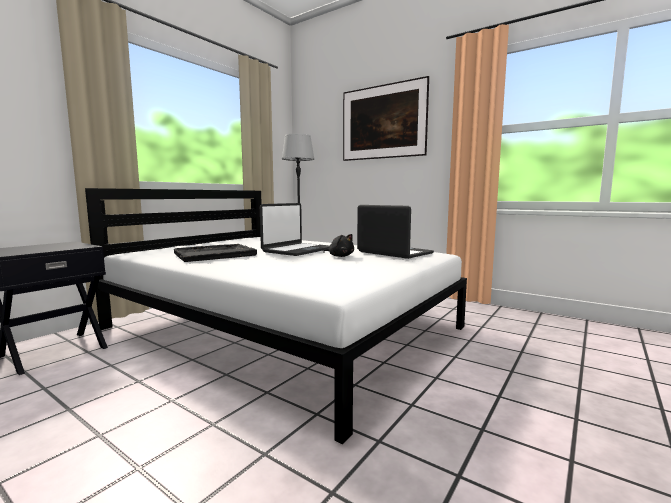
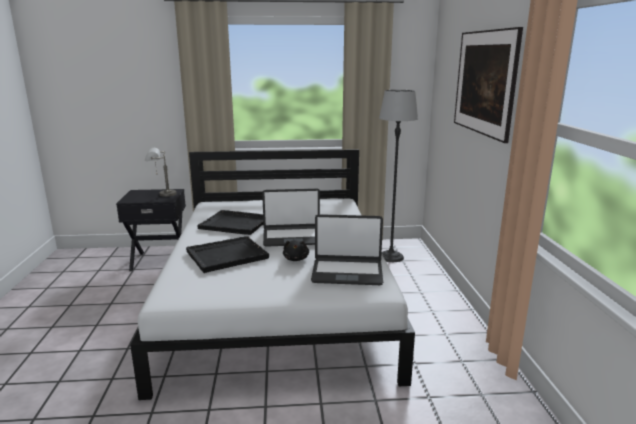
camera: 50 degrees right, 10 degrees up
laptop [357,205,434,259] -> laptop turned 90 degrees clockwise [311,214,383,285]
none -> grey table lamp [145,148,177,197]
none -> black tray [186,236,269,273]

